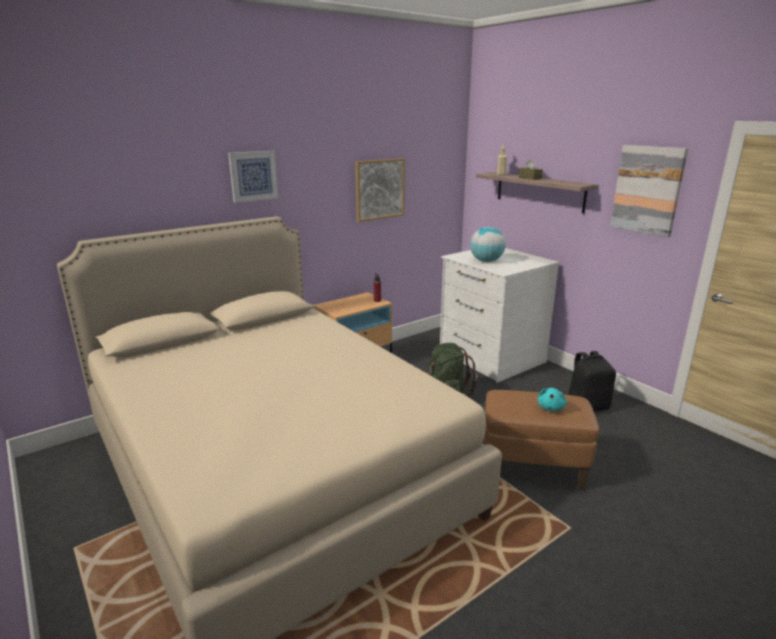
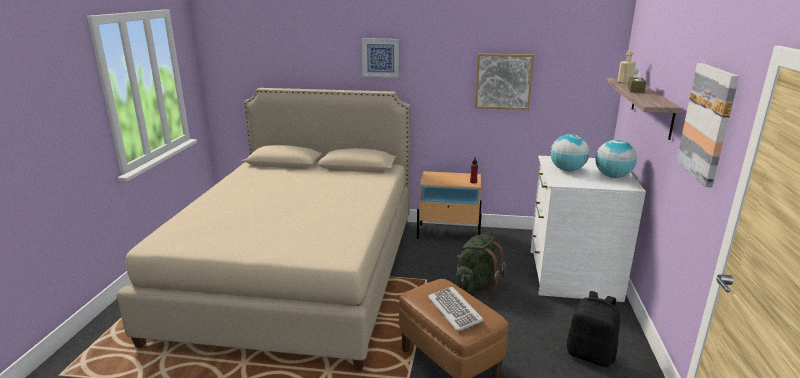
camera: 45 degrees right, 0 degrees up
turquoise plush toy [538,388,567,411] -> keyboard [428,287,484,331]
none -> globe [595,139,637,178]

